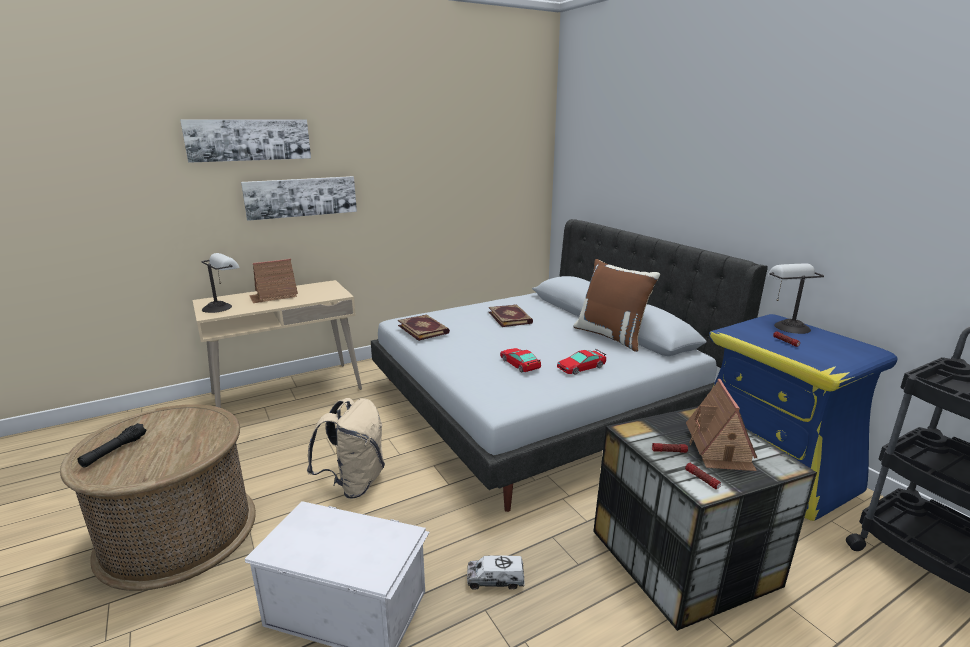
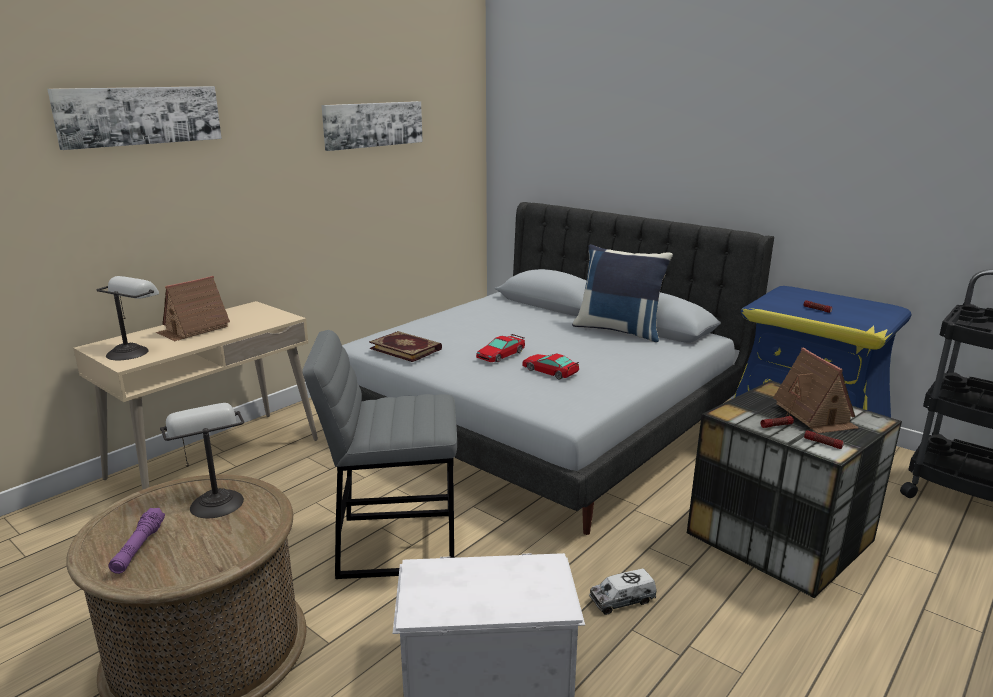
camera: 20 degrees left, 0 degrees up
black flashlight [78,423,146,468] -> purple flashlight [109,508,165,574]
picture [241,176,357,221] -> picture moved to [322,101,423,151]
beige backpack [307,398,385,499] -> grey chair [302,330,457,579]
book [489,305,533,327] -> none
toy car [557,349,606,374] -> toy car moved to [476,334,525,362]
brown pillow [573,259,660,352] -> blue pillow [572,244,673,342]
table lamp [768,264,824,334] -> table lamp moved to [160,403,244,518]

